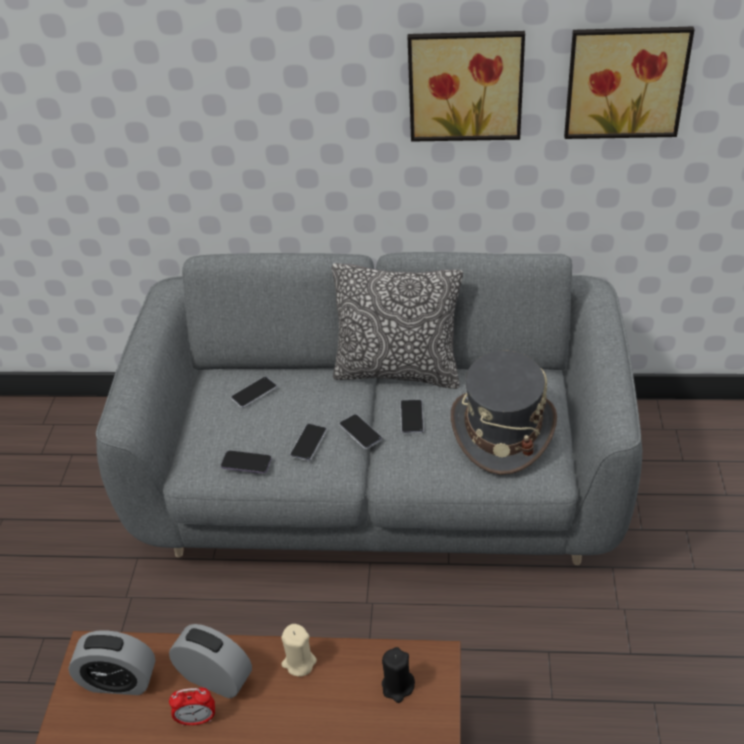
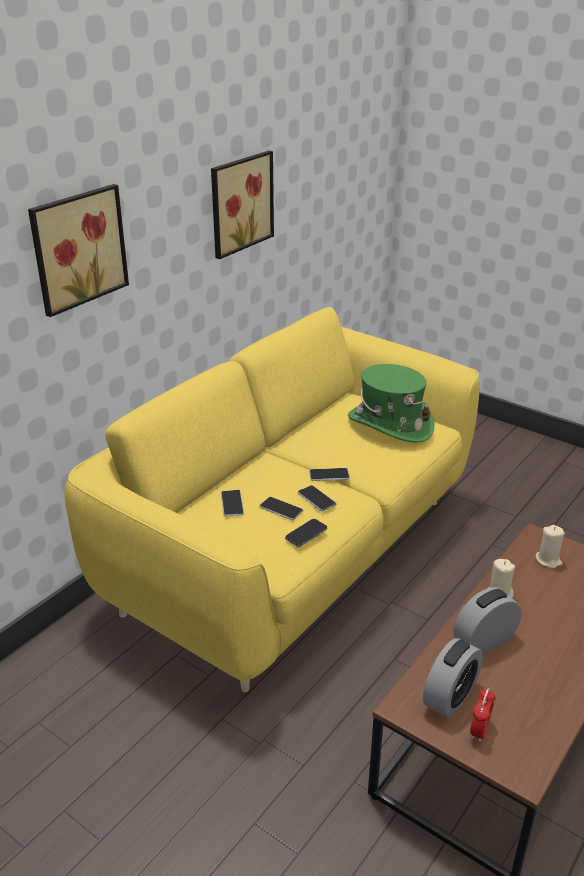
camera: 60 degrees left, 10 degrees down
grey sofa [96,252,642,565] -> yellow sofa [64,307,480,692]
alarm clock [169,687,215,726] -> alarm clock moved to [470,688,496,742]
pillow [332,263,463,389] -> none
black candle [382,647,415,703] -> beige candle [535,525,565,569]
phone [400,400,424,434] -> phone moved to [260,497,303,520]
grey hat [451,350,557,475] -> green hat [348,364,434,443]
picture [564,26,695,139] -> picture moved to [28,184,129,317]

